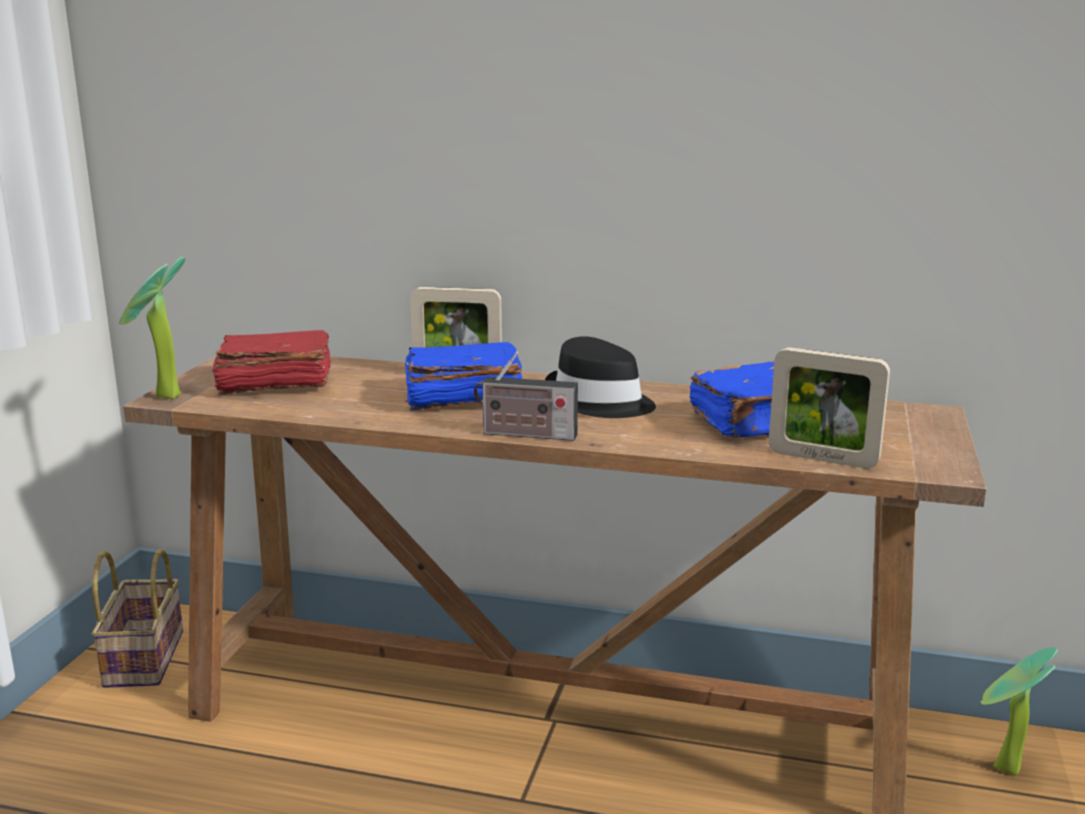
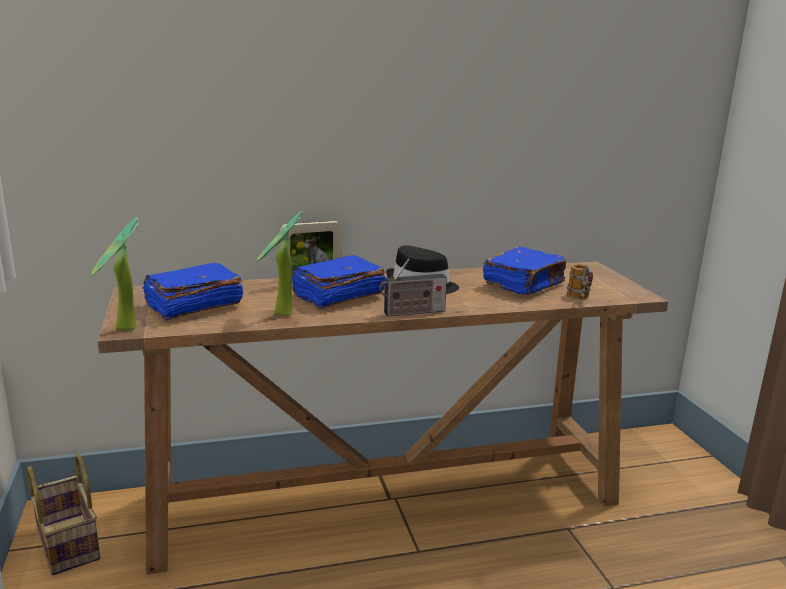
camera: 30 degrees left, 0 degrees up
red book [212,330,331,395] -> blue book [142,263,243,321]
picture frame [769,347,890,469] -> mug [567,264,593,299]
potted plant [981,647,1058,776] -> potted plant moved to [256,211,303,316]

